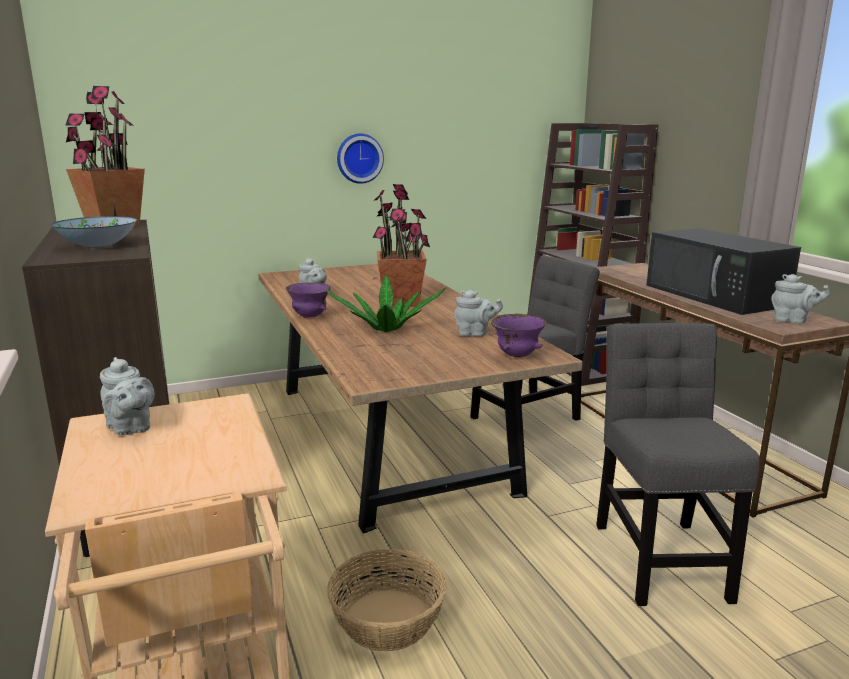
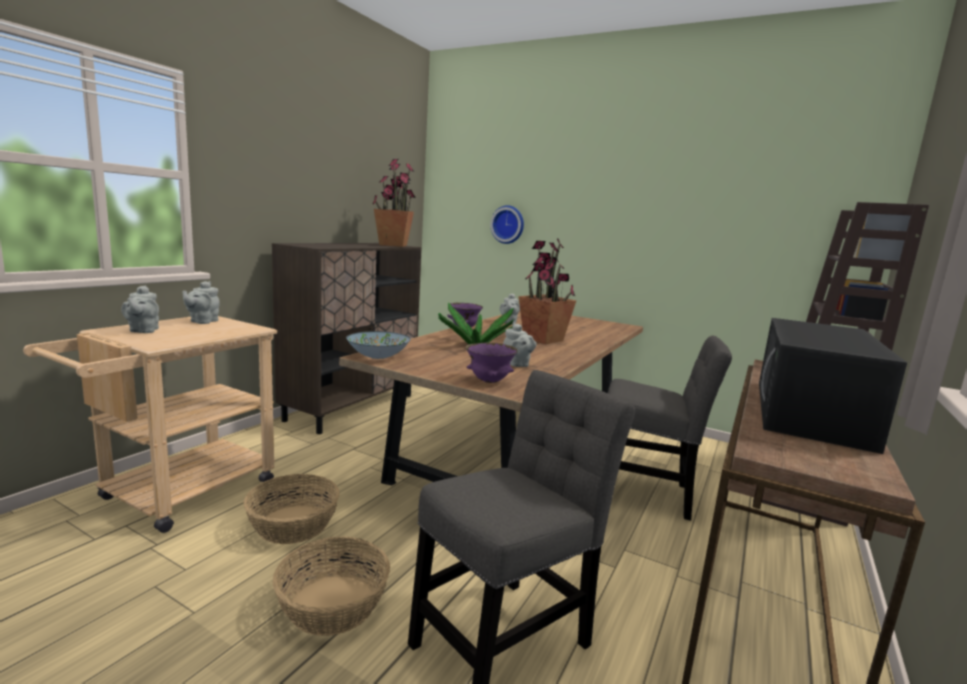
camera: 50 degrees right, 5 degrees down
bowl [51,216,137,248] -> bowl moved to [346,331,410,359]
wall clock [337,133,384,184] -> wall clock moved to [490,205,524,244]
grey teapot [771,274,830,323] -> grey teapot moved to [121,285,159,333]
none -> basket [273,536,390,636]

